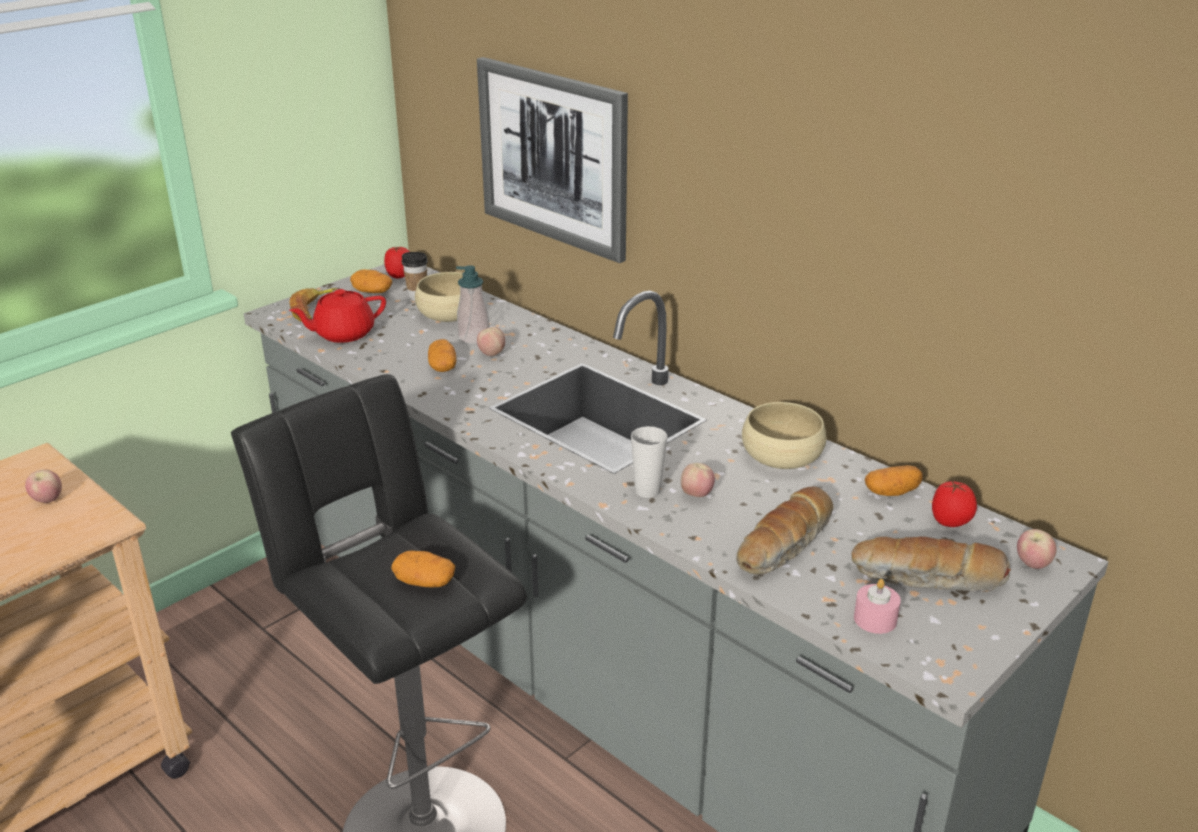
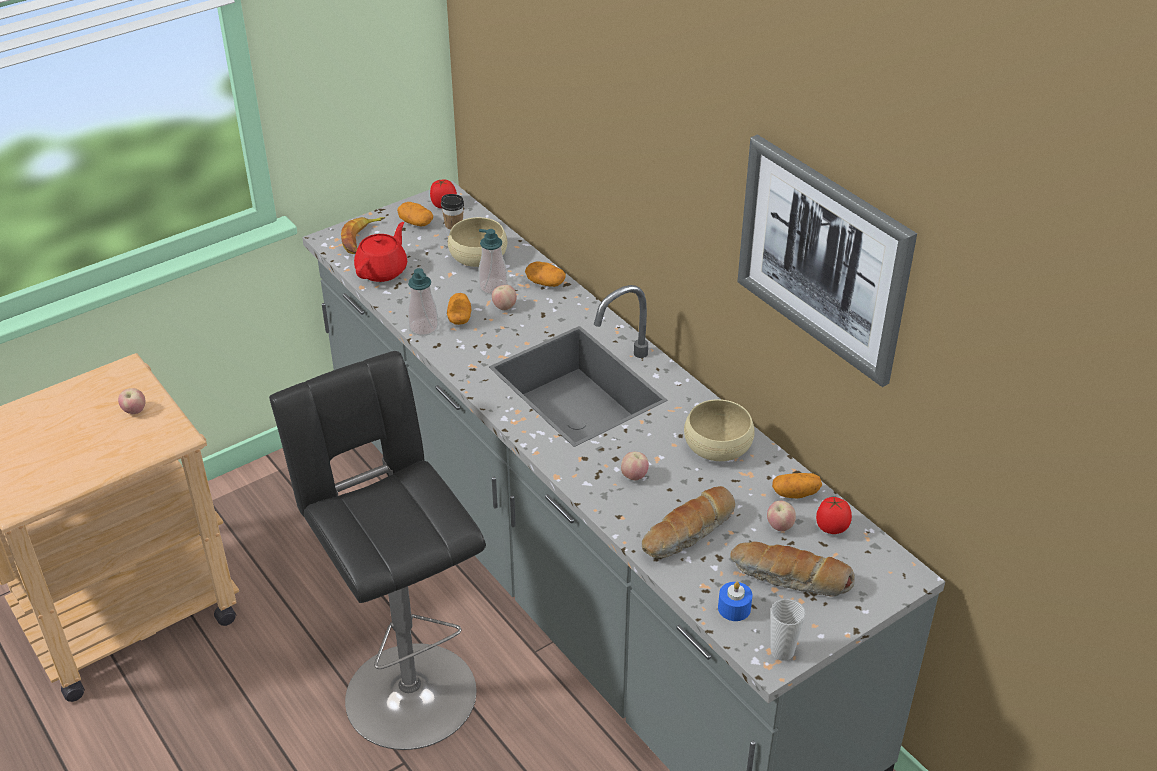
camera: 10 degrees right, 10 degrees up
red teapot [289,289,386,343] -> red teapot turned 135 degrees clockwise [354,222,407,282]
potato [391,550,455,587] -> potato moved to [525,261,566,287]
picture [477,57,628,263] -> picture moved to [737,135,917,387]
cup [631,426,668,498] -> cup moved to [771,599,806,661]
pink candle [854,579,901,634] -> blue candle [718,582,753,621]
apple [1017,529,1057,569] -> apple moved to [767,501,796,531]
none -> soap dispenser [408,268,439,336]

